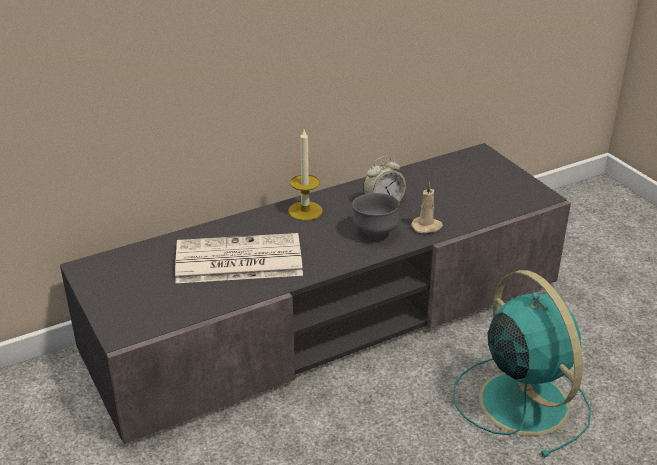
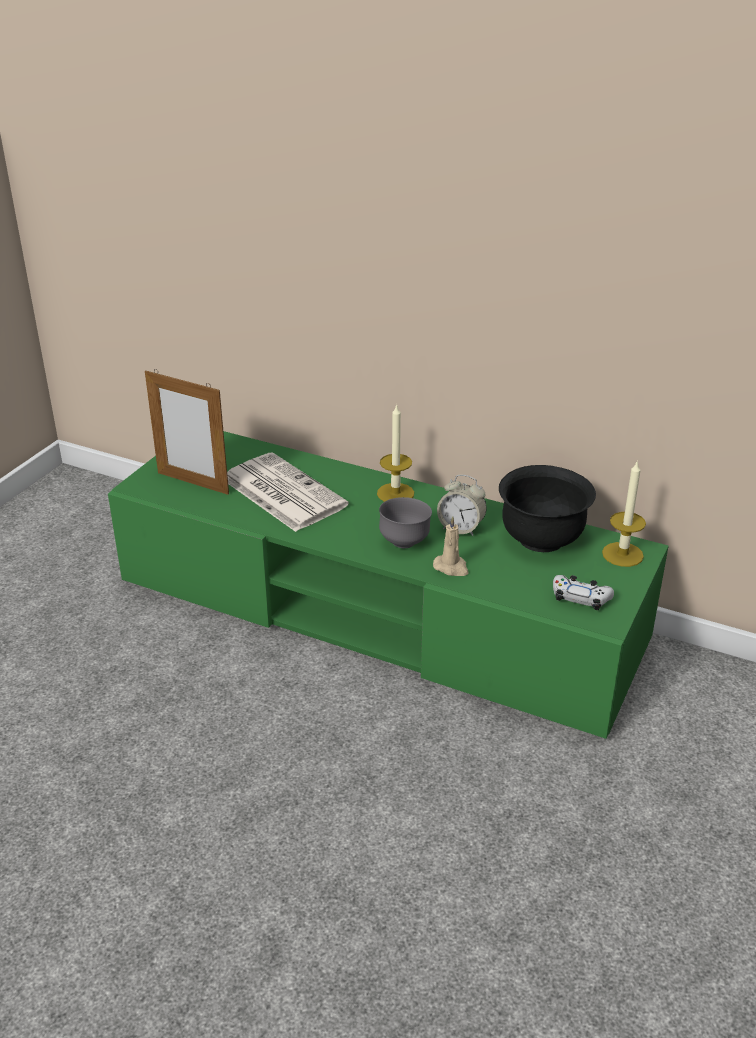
camera: 55 degrees right, 0 degrees up
grey tv stand [60,143,571,444] -> green tv stand [108,431,669,739]
turquoise fan [453,270,591,458] -> none
none -> picture frame [145,369,229,495]
none -> black bowl [499,465,596,552]
none -> white game controller [553,575,614,610]
none -> candle [602,460,646,567]

